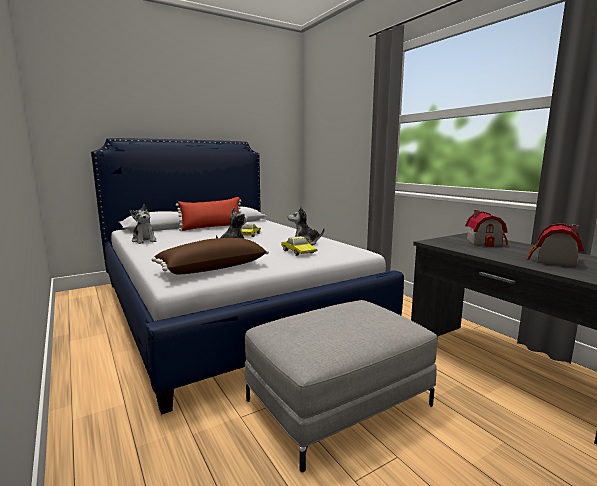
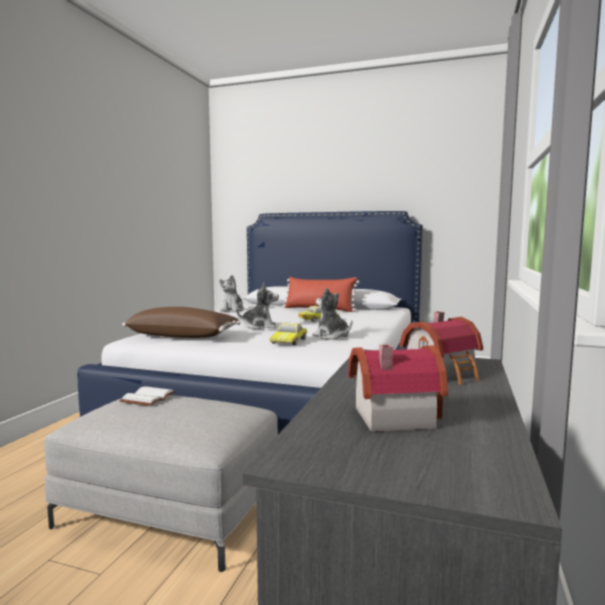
camera: 50 degrees right, 5 degrees down
none -> white book [119,386,176,406]

